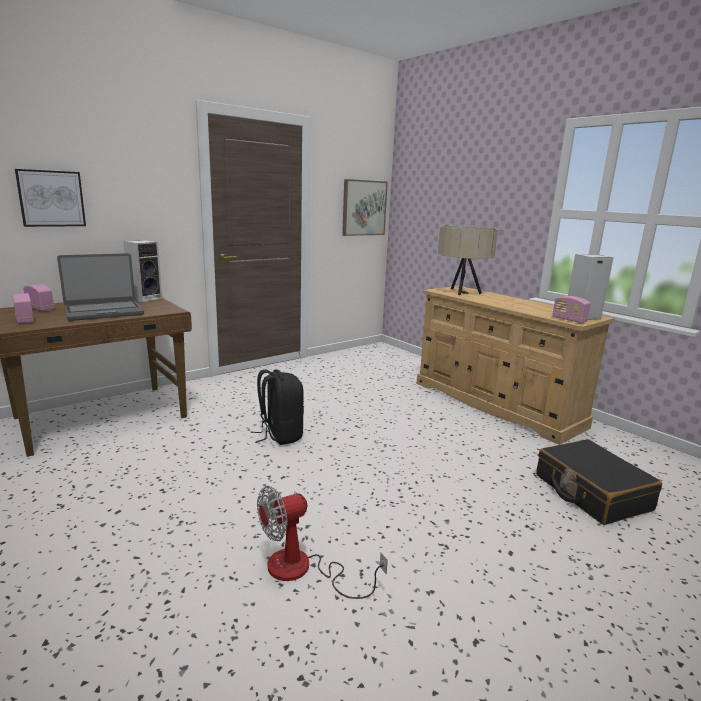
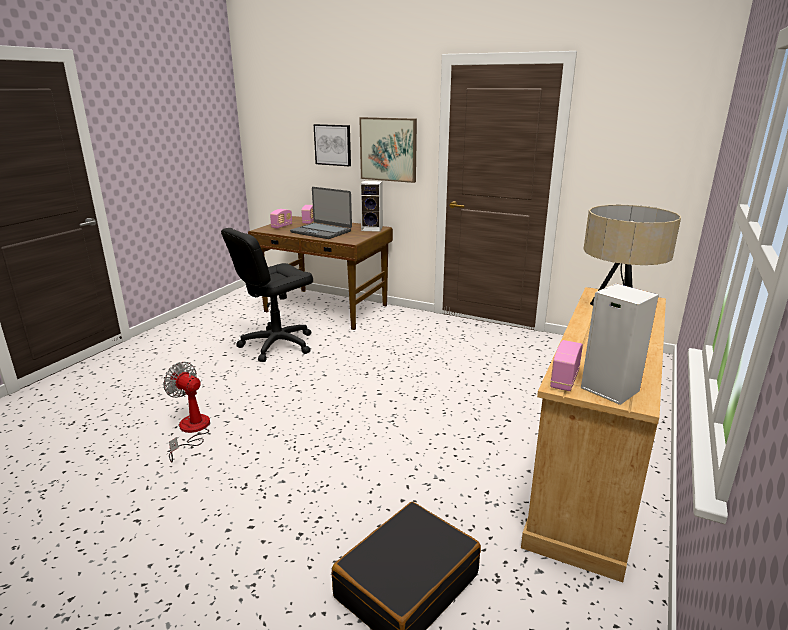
camera: 65 degrees right, 5 degrees up
black backpack [250,370,304,445] -> none
picture [342,179,388,236] -> picture moved to [359,117,417,183]
none -> black office chair [221,228,313,362]

